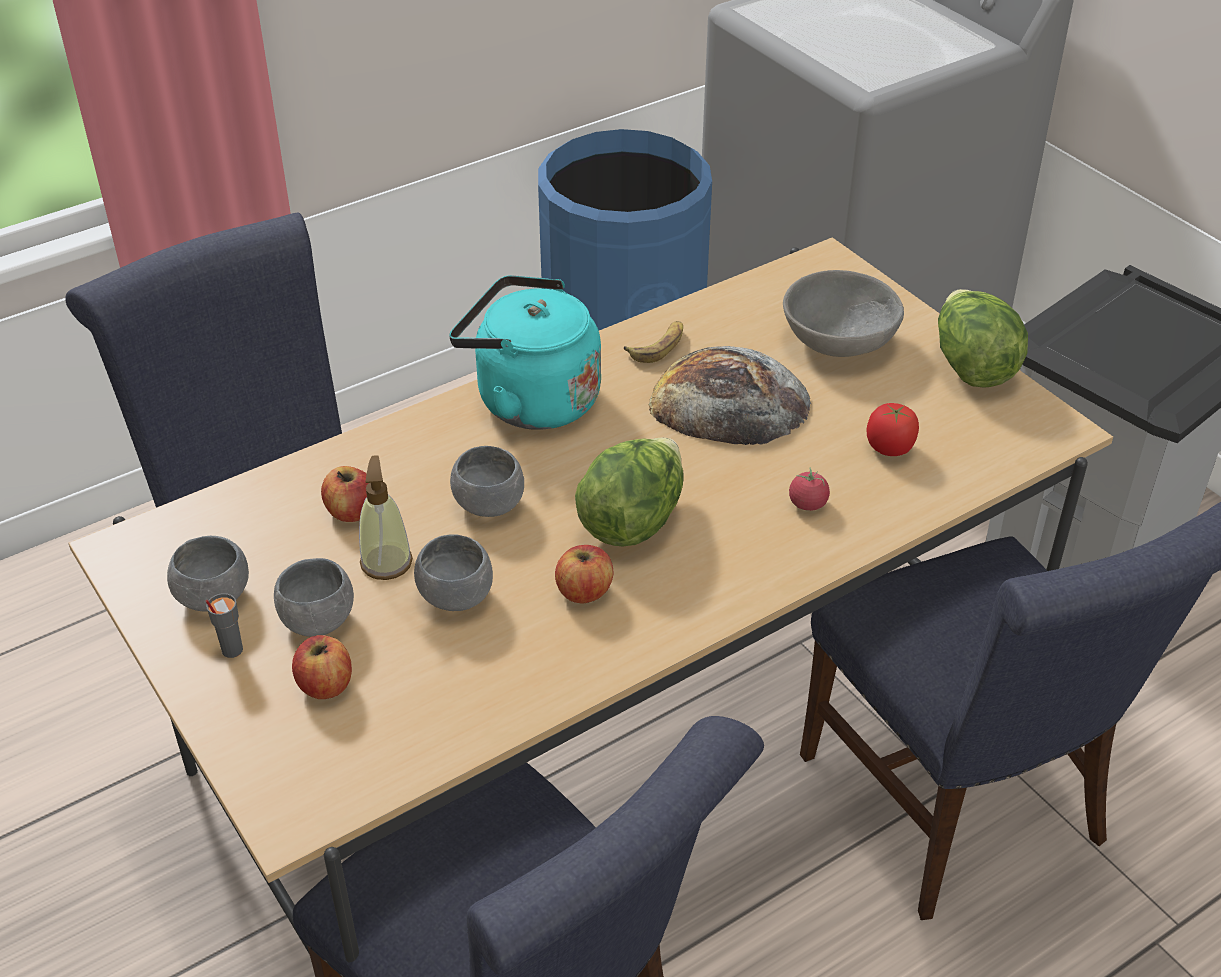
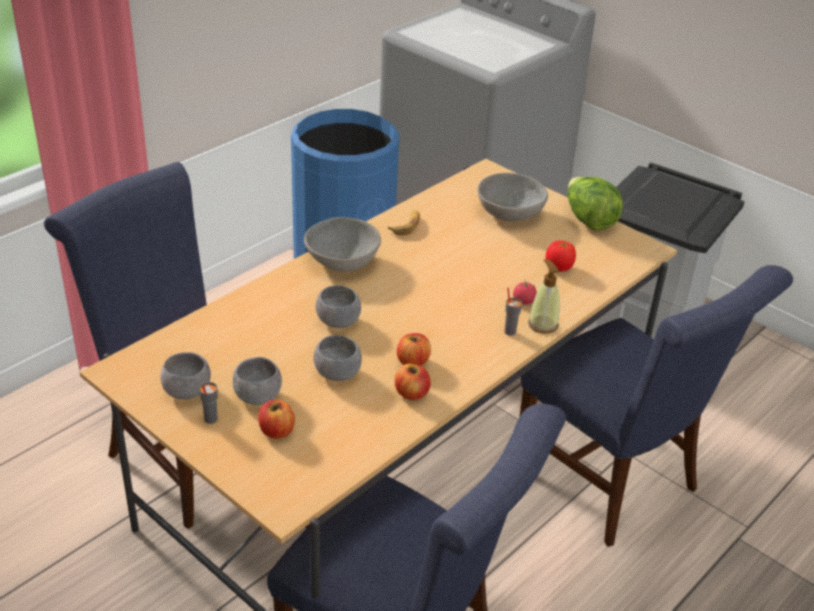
camera: 15 degrees left, 5 degrees down
apple [321,466,369,522] -> apple moved to [394,364,431,400]
soap dispenser [359,455,413,580] -> soap dispenser moved to [528,259,560,334]
turquoise kettle [449,275,601,430] -> grey bowl [304,217,381,272]
lettuce [575,438,684,546] -> none
bread [649,346,812,445] -> none
none -> grey cup [504,288,522,336]

